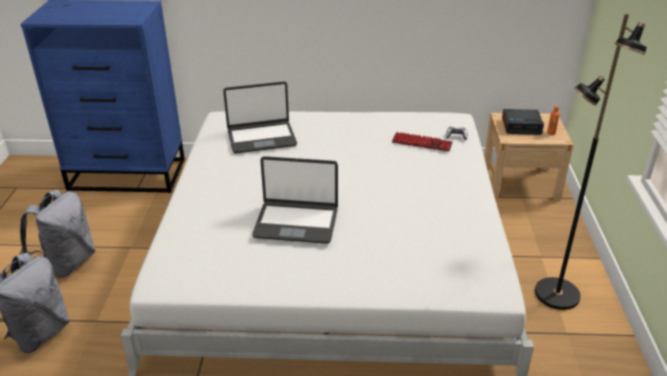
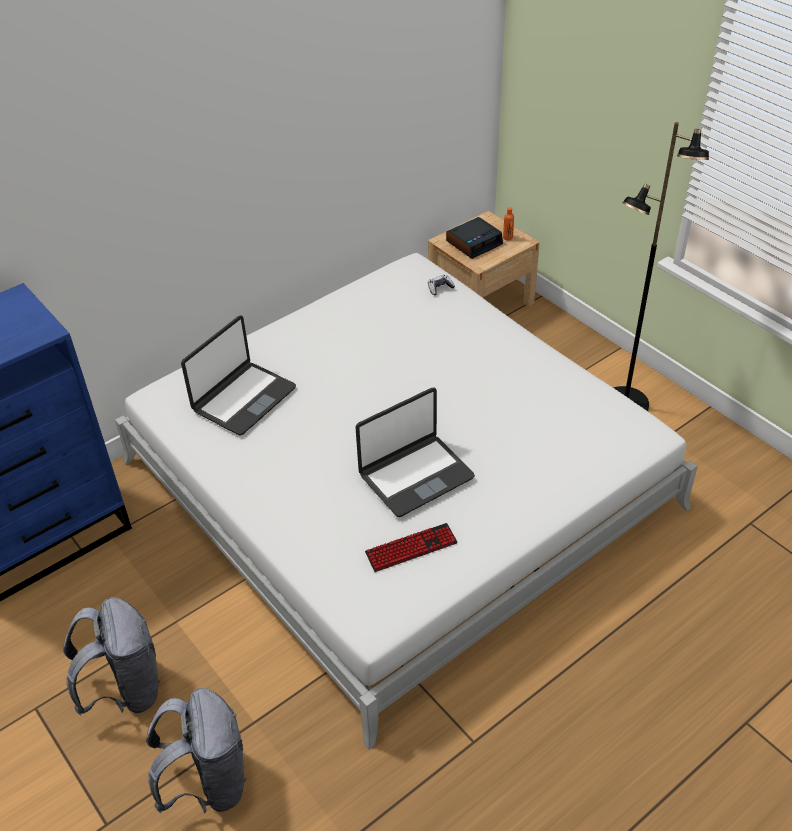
camera: 40 degrees left, 10 degrees up
keyboard [392,132,452,152] -> keyboard moved to [365,523,458,572]

